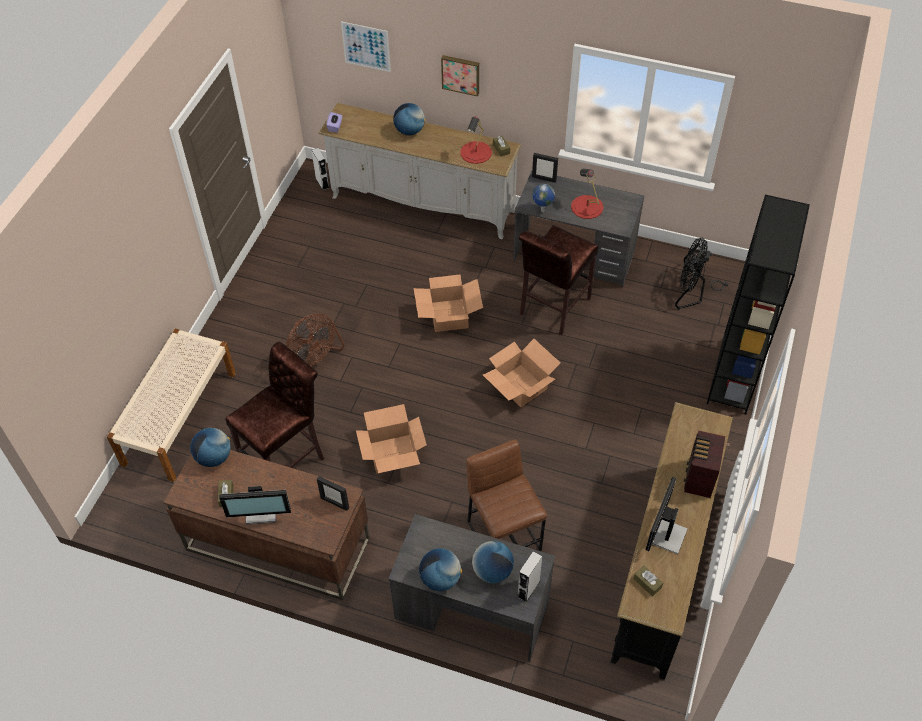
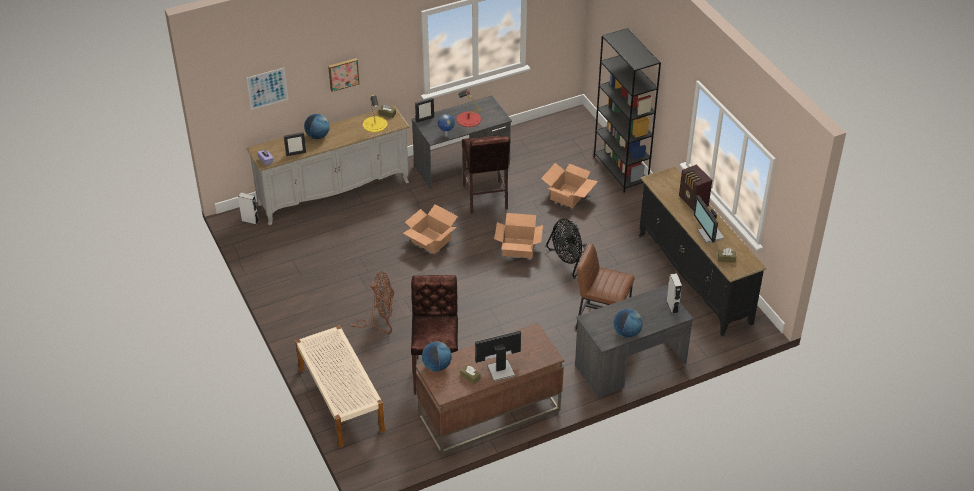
camera: 45 degrees left, 10 degrees down
monitor [219,486,291,524] -> monitor turned 150 degrees counterclockwise [475,331,521,381]
picture frame [317,476,349,511] -> picture frame moved to [284,132,306,156]
cardboard box [356,404,427,473] -> cardboard box moved to [541,163,598,208]
red table lamp [460,116,492,164] -> yellow table lamp [363,95,388,132]
globe [472,541,514,583] -> none
black fan [675,238,729,310] -> black fan moved to [546,219,587,279]

